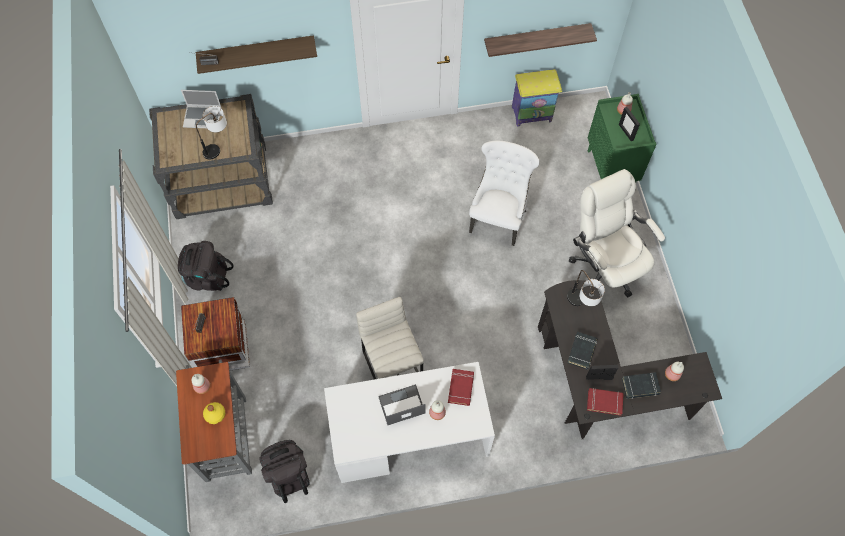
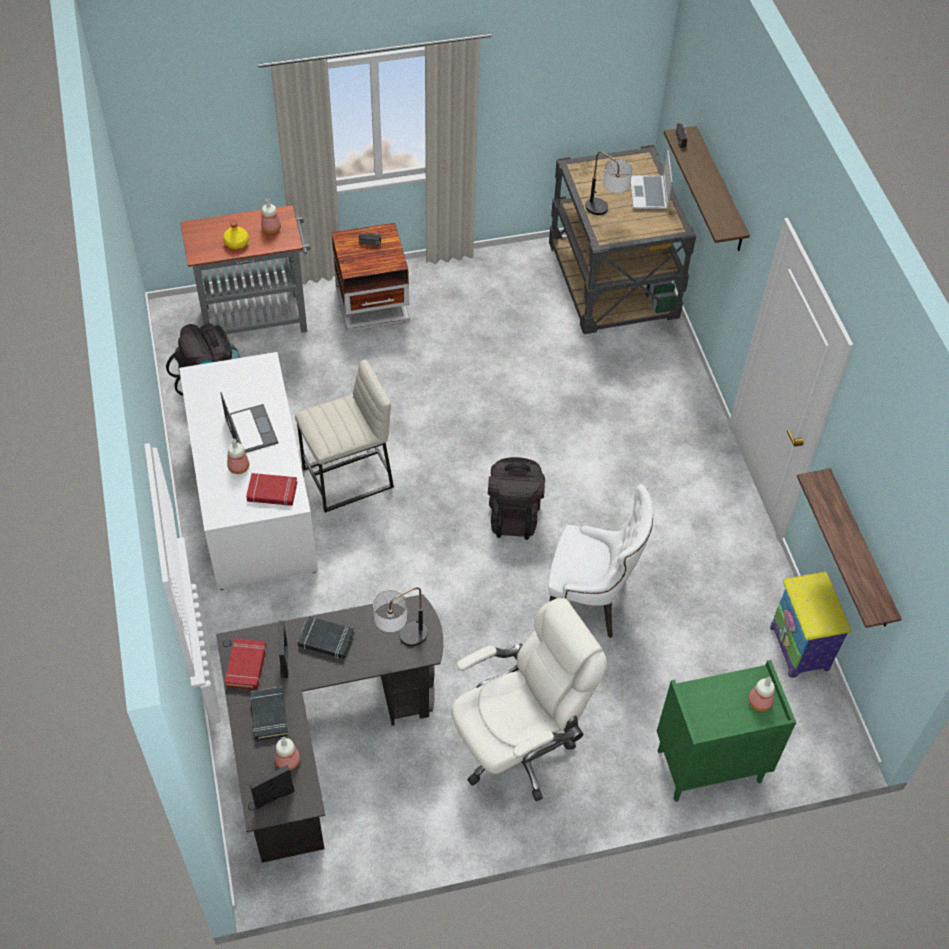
camera: 85 degrees right, 10 degrees down
black backpack [178,241,233,291] -> black backpack moved to [488,457,545,540]
picture frame [619,107,640,141] -> picture frame moved to [250,765,295,809]

